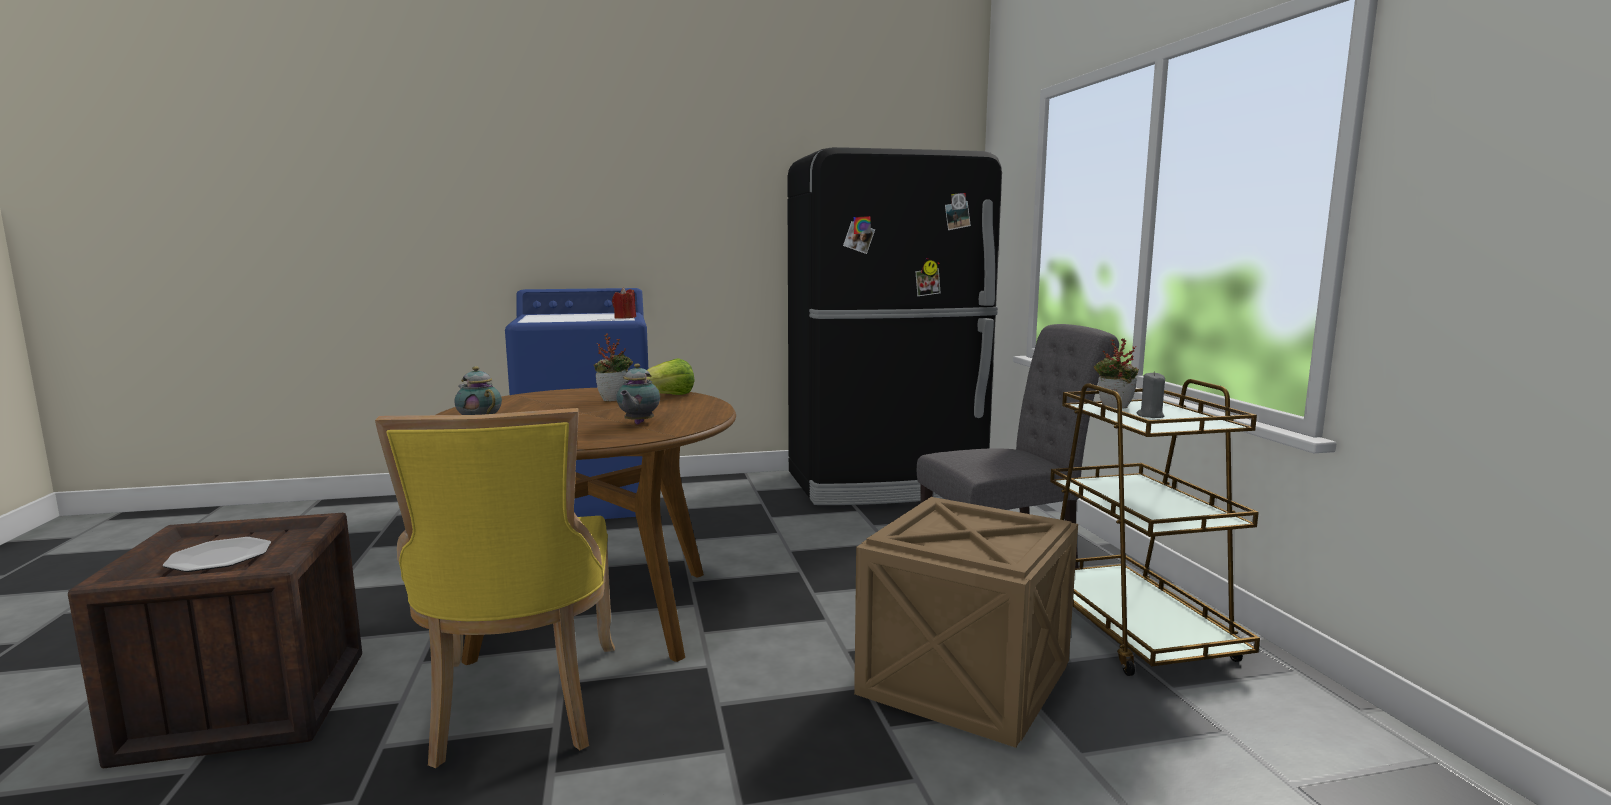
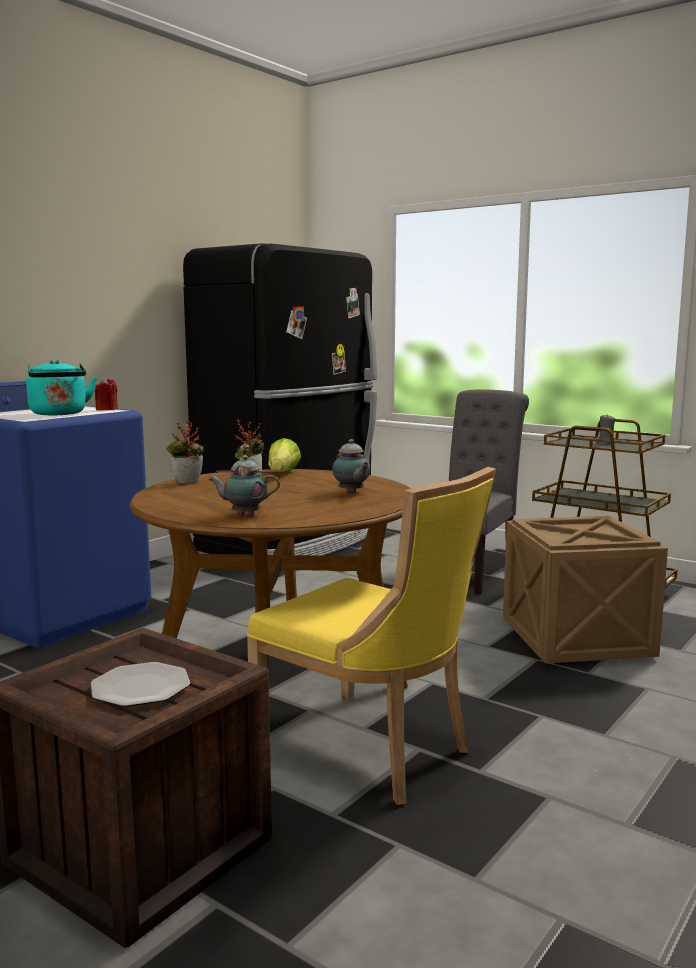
camera: 40 degrees left, 0 degrees up
potted plant [1094,338,1139,409] -> potted plant moved to [166,421,203,483]
none -> turquoise kettle [26,360,97,415]

